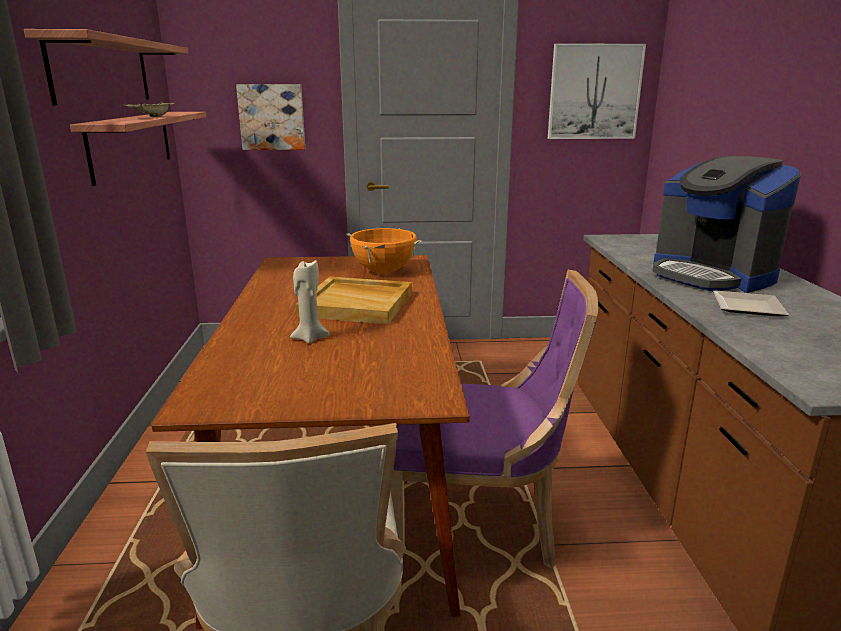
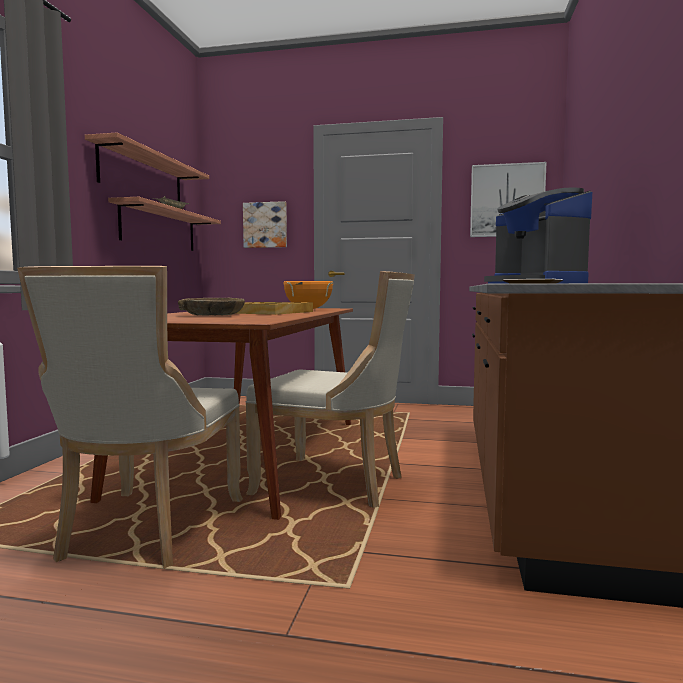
camera: 15 degrees right, 15 degrees down
beige candle [290,260,330,344] -> brown bowl [178,298,245,315]
purple chair [391,270,598,569] -> beige chair [245,271,415,508]

